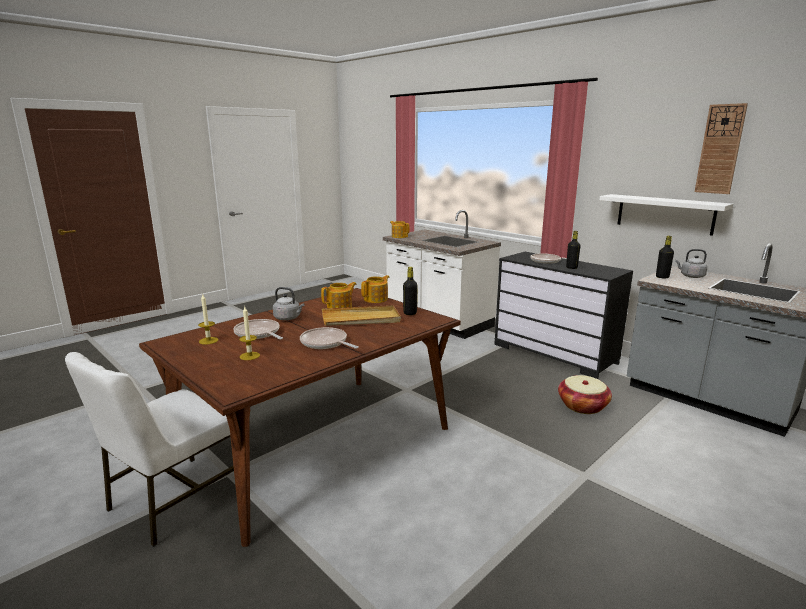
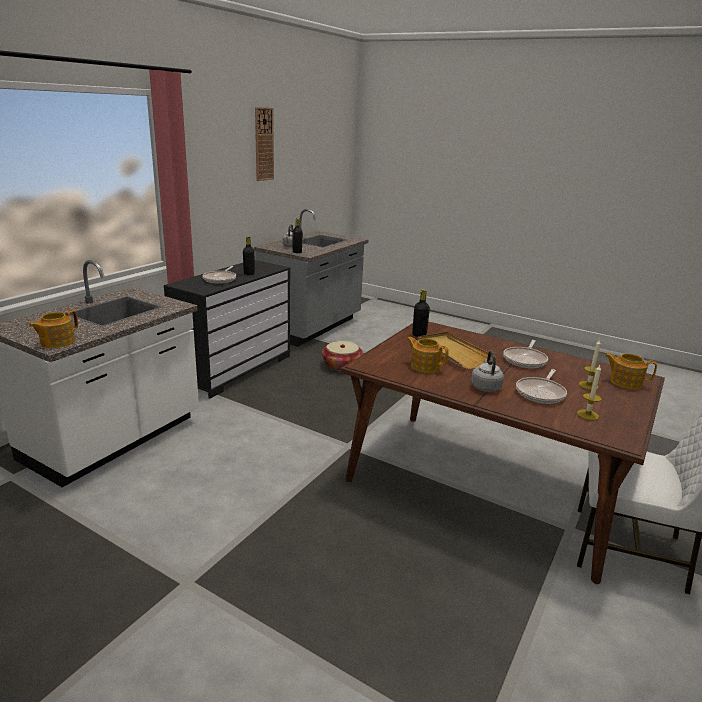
camera: 105 degrees left, 5 degrees up
teapot [361,275,389,303] -> teapot moved to [605,353,657,389]
white shelf [599,194,733,236] -> none

